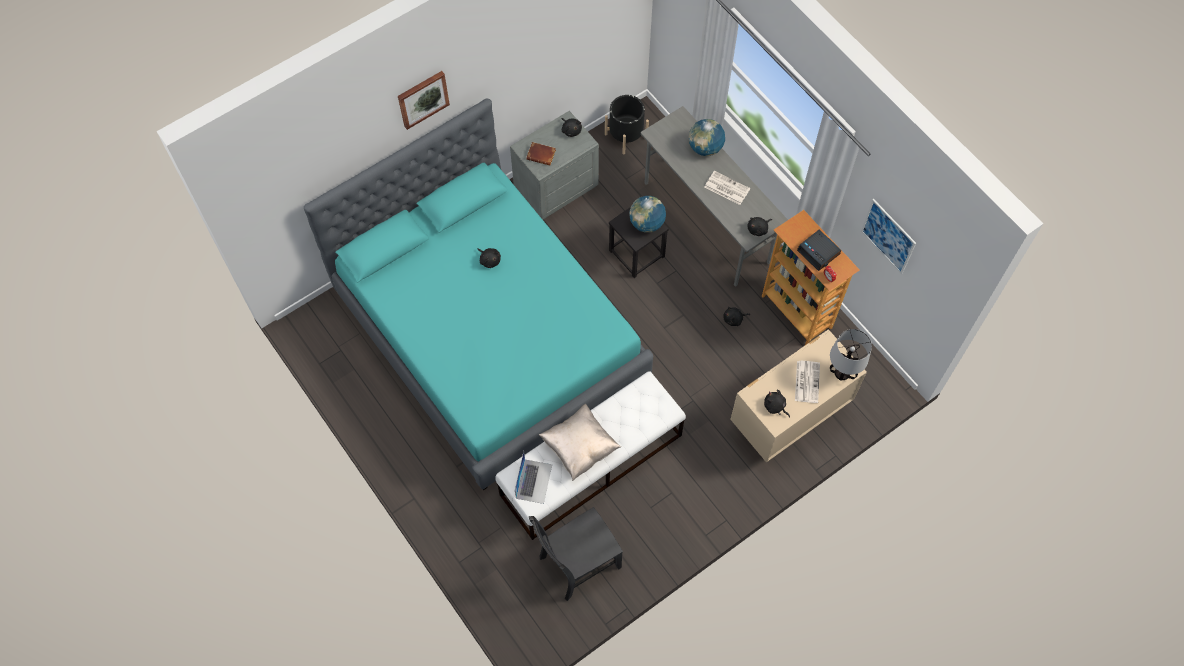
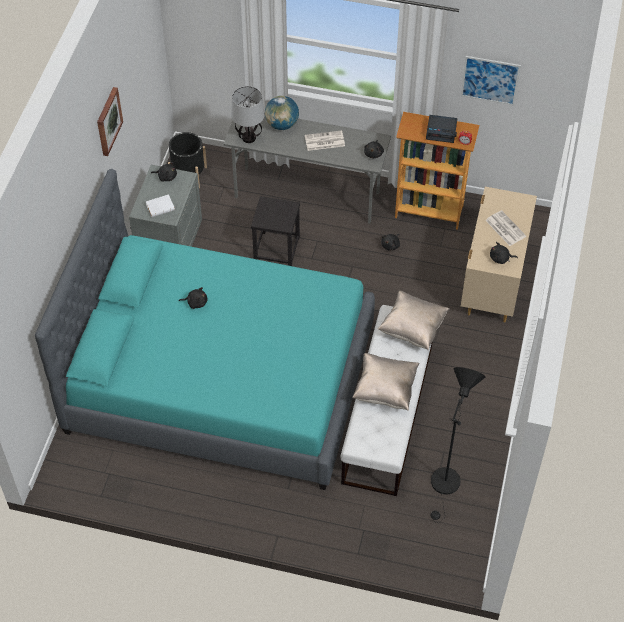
camera: 40 degrees left, 10 degrees down
picture [398,71,450,130] -> picture moved to [97,87,123,156]
laptop [515,451,552,504] -> none
brown book [526,142,556,165] -> white book [146,194,175,217]
black chair [529,507,623,601] -> black floor lamp [430,367,485,523]
globe [629,196,666,233] -> none
table lamp [830,329,872,381] -> table lamp moved to [231,86,265,143]
none -> beige pillow [378,291,450,350]

